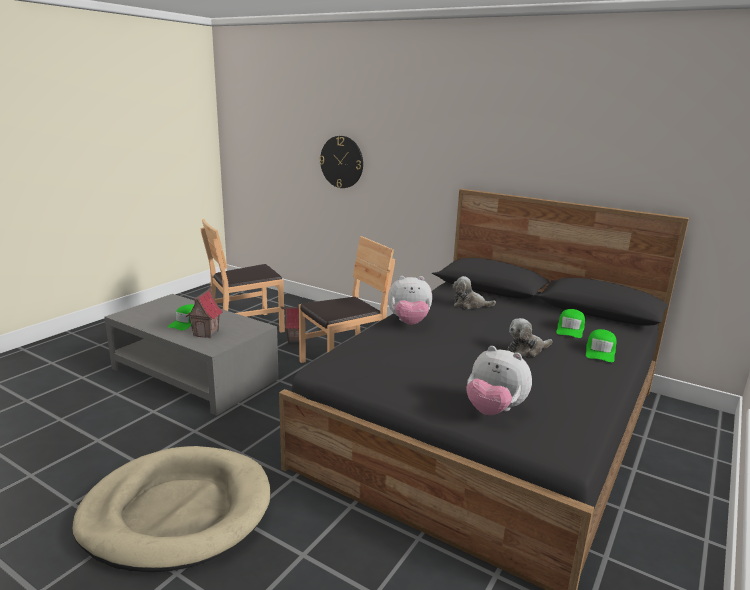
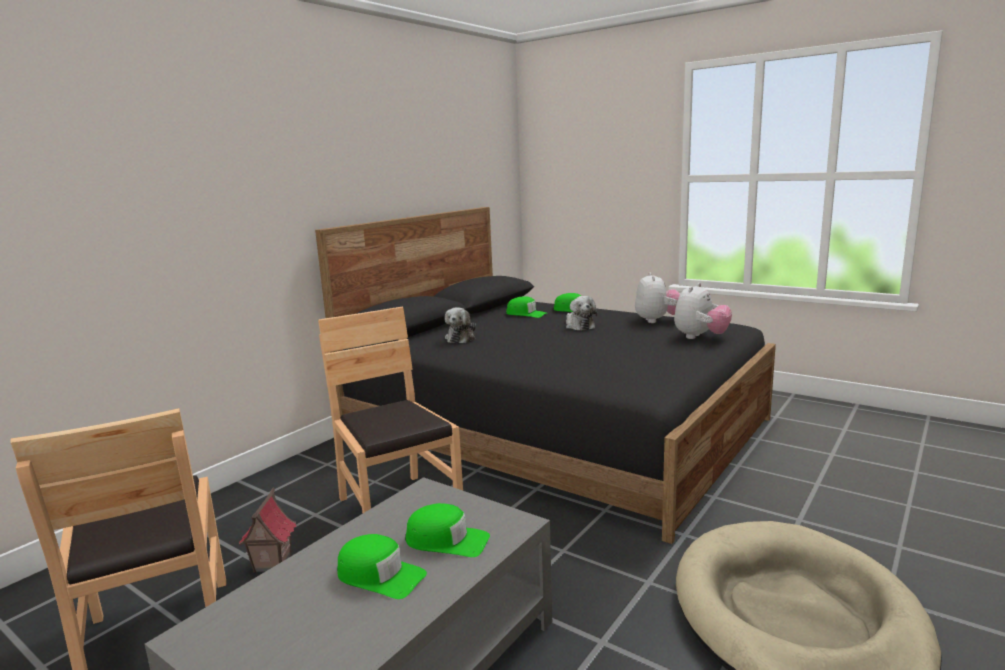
camera: 85 degrees left, 5 degrees down
toy house [186,286,223,338] -> green cap [405,503,490,557]
wall clock [319,136,363,188] -> none
plush toy [388,276,432,325] -> plush toy moved to [635,272,680,323]

